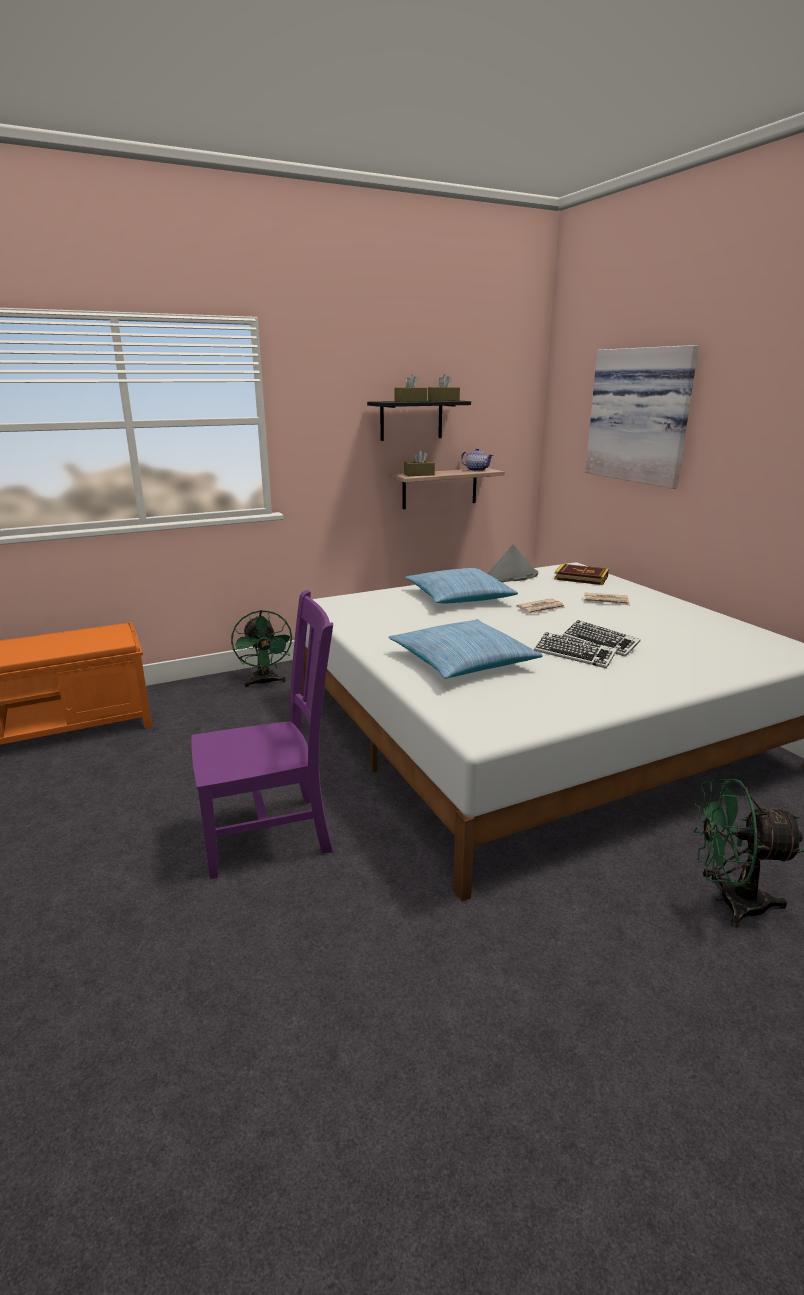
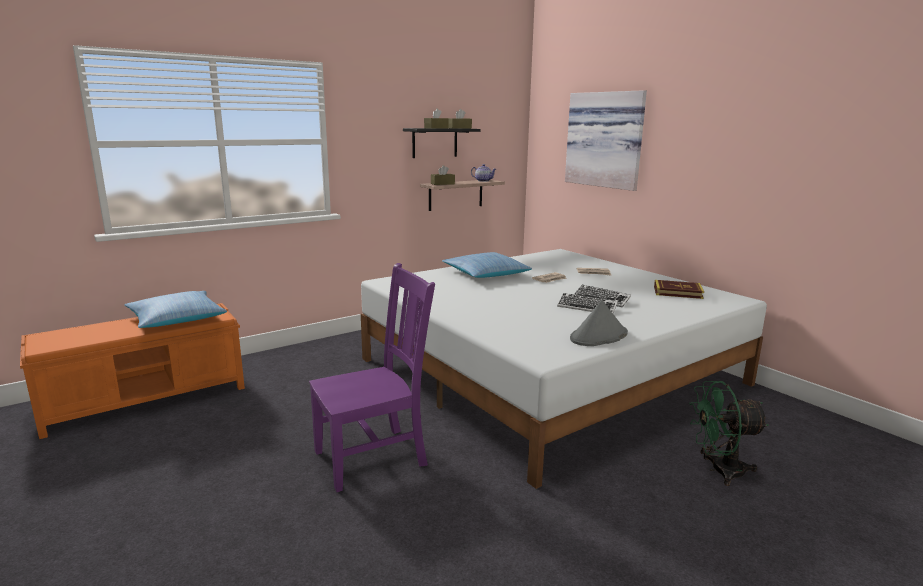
camera: 10 degrees left, 5 degrees down
green fan [231,610,294,687] -> none
pillow [388,619,543,679] -> pillow moved to [124,291,227,328]
grey hat [487,544,538,582] -> grey hat moved to [570,300,628,346]
book [554,564,609,585] -> book moved to [654,280,704,299]

